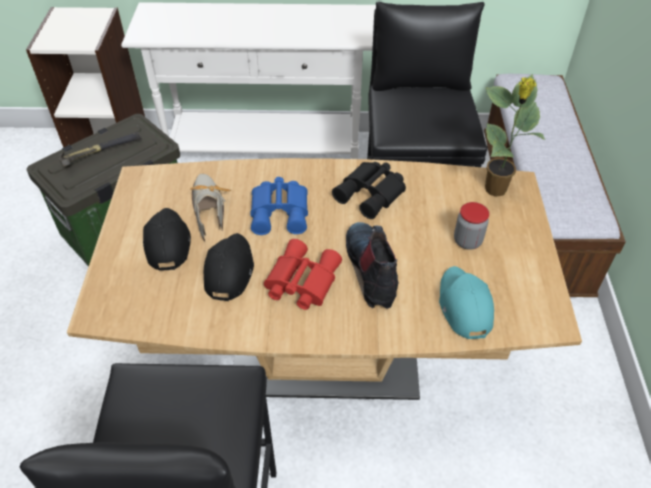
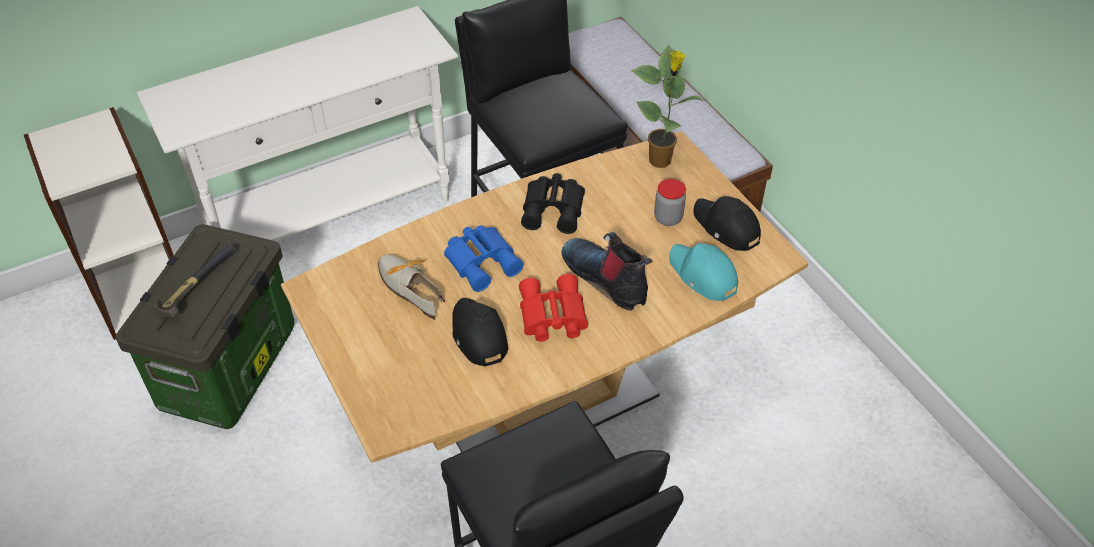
camera: 30 degrees left, 0 degrees up
black cap [143,208,191,270] -> black cap moved to [693,196,761,251]

